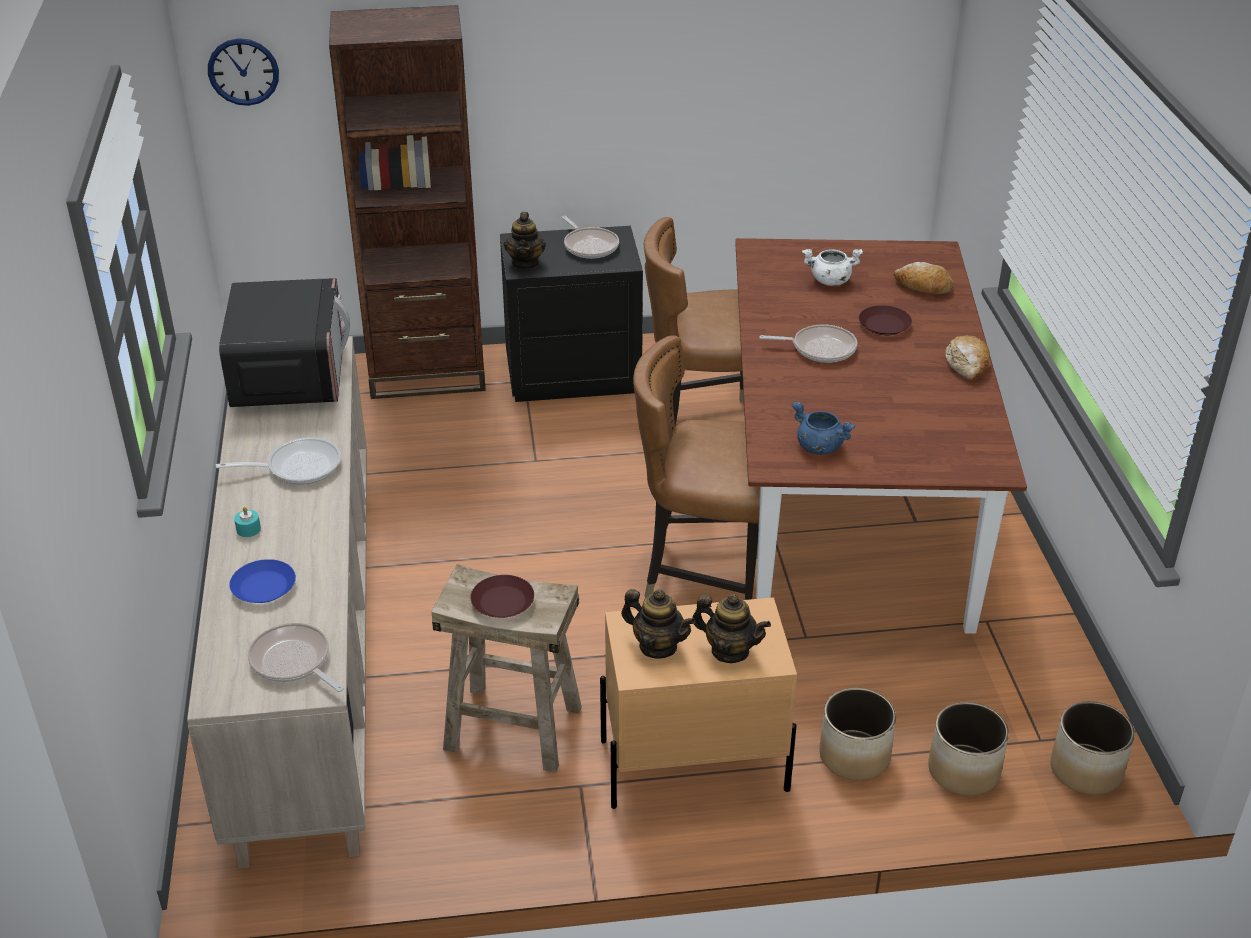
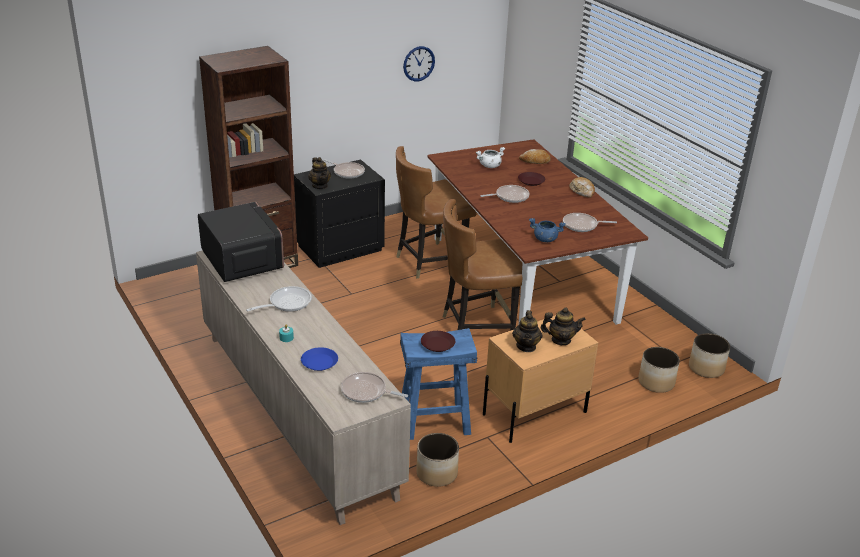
camera: 25 degrees left, 5 degrees down
wall clock [208,38,279,106] -> wall clock moved to [403,46,435,81]
beige stool [432,564,582,773] -> blue stool [400,328,477,440]
teapot [621,589,696,659] -> teapot turned 90 degrees clockwise [512,310,543,352]
planter [819,688,896,780] -> planter moved to [416,433,459,487]
none -> frying pan [563,213,617,232]

